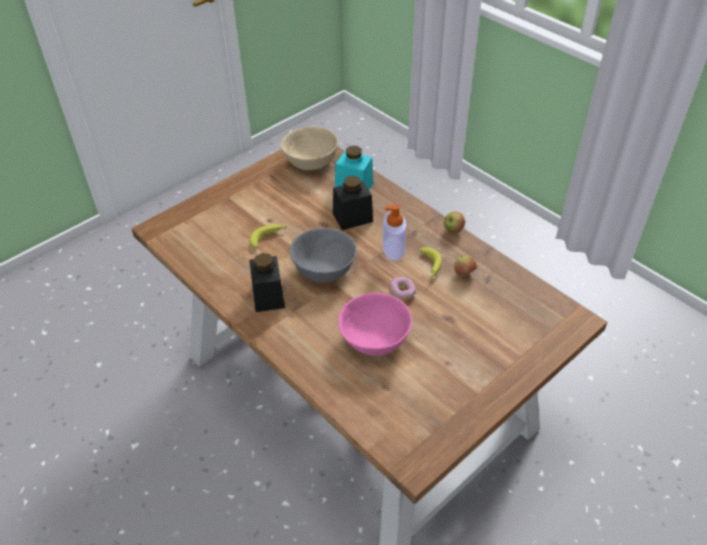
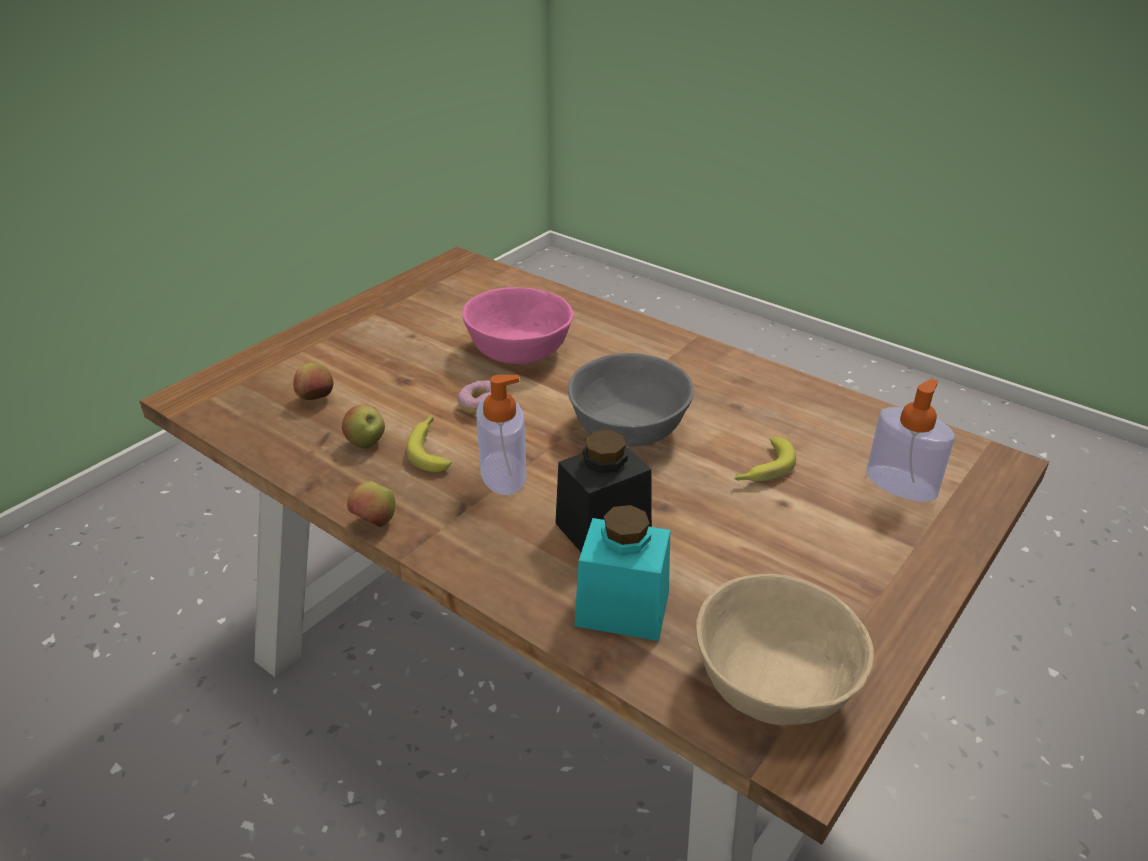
camera: 170 degrees right, 10 degrees down
black jar [249,253,285,312] -> none
none -> apple [293,362,334,400]
none -> soap dispenser [866,379,955,502]

